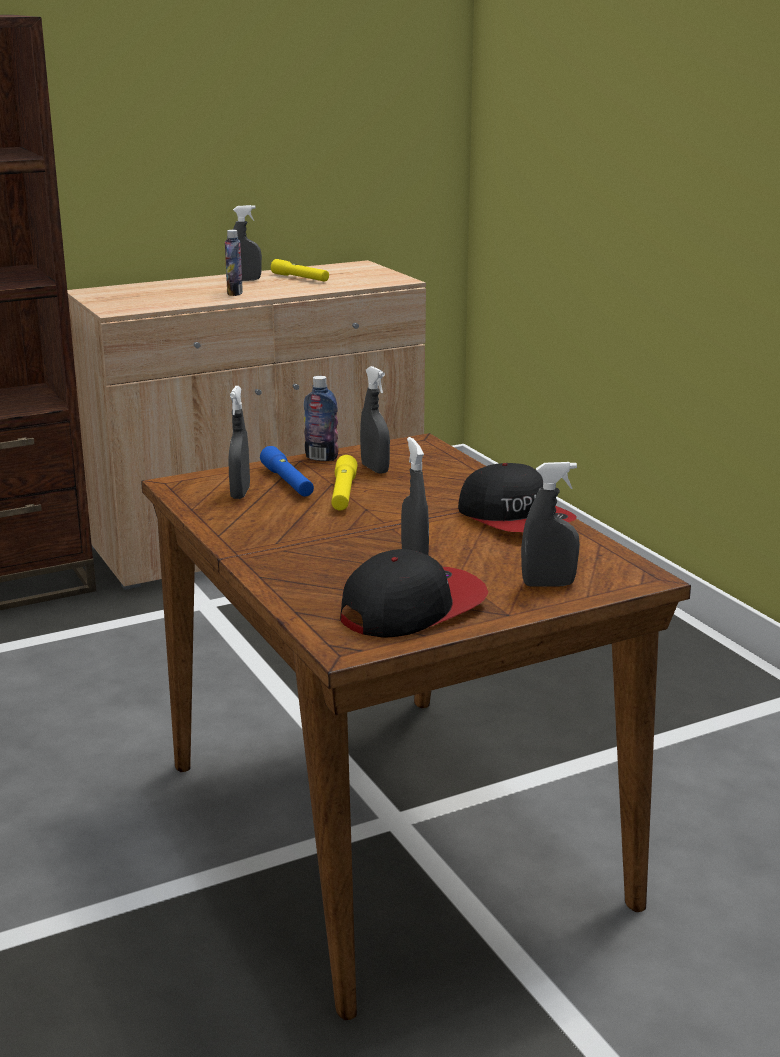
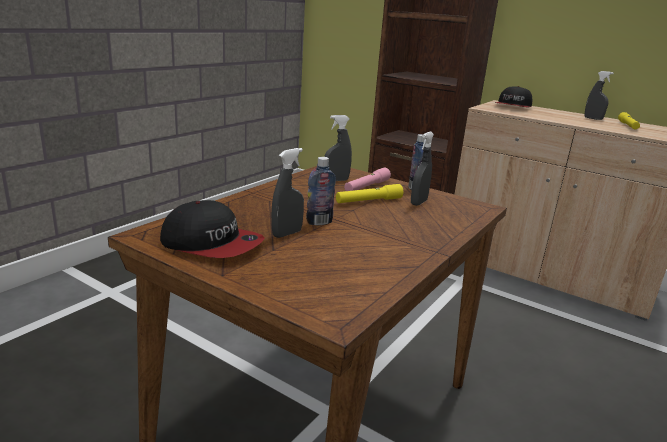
camera: 60 degrees right, 0 degrees up
bottle [225,230,243,296] -> bottle moved to [306,157,336,225]
blue flashlight [260,446,314,497] -> pink flashlight [344,168,391,191]
cap [458,463,577,532] -> cap moved to [495,86,532,107]
grey spray bottle [521,462,580,587] -> none

